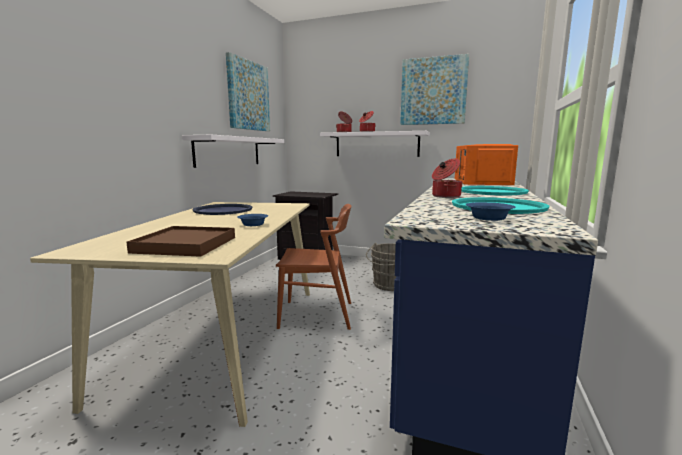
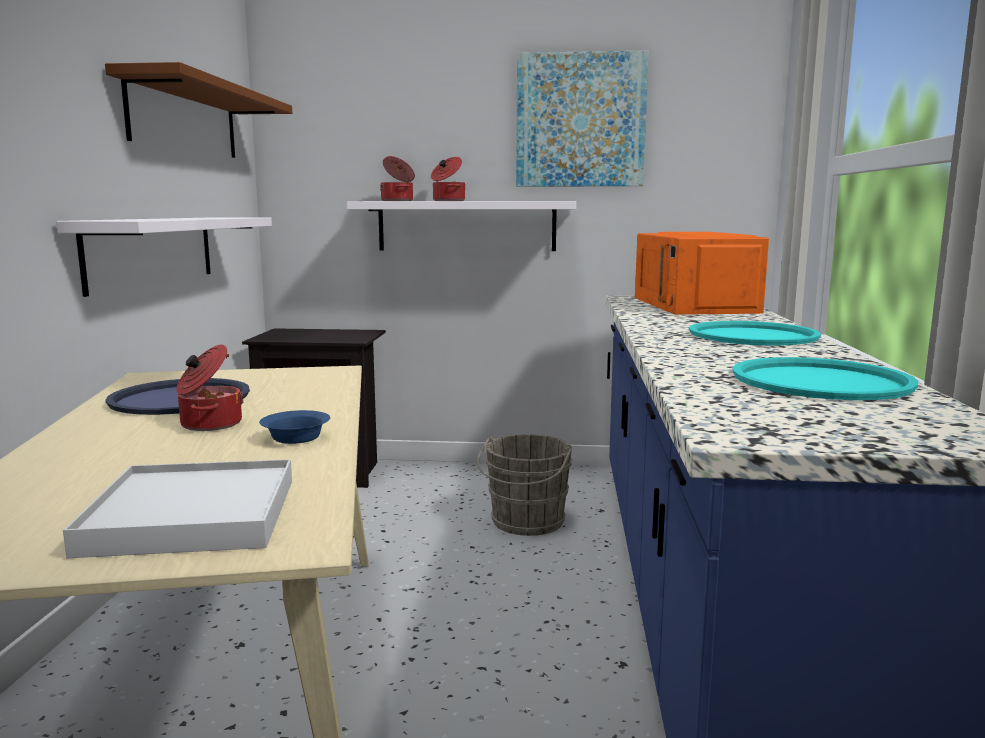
camera: 15 degrees left, 0 degrees up
brown tray [126,226,235,257] -> white tray [63,459,292,558]
picture [226,52,270,131] -> brown shelf [105,62,292,158]
brown chair [276,204,351,330] -> none
cooking pot [432,158,463,198] -> cooking pot moved to [176,345,243,431]
blue bowl [466,202,515,221] -> none

